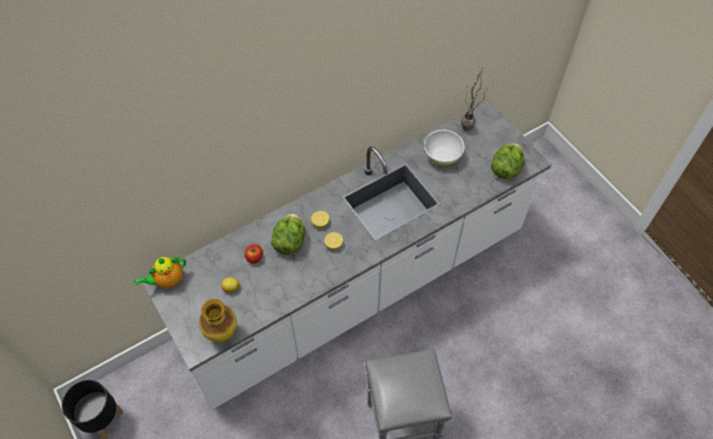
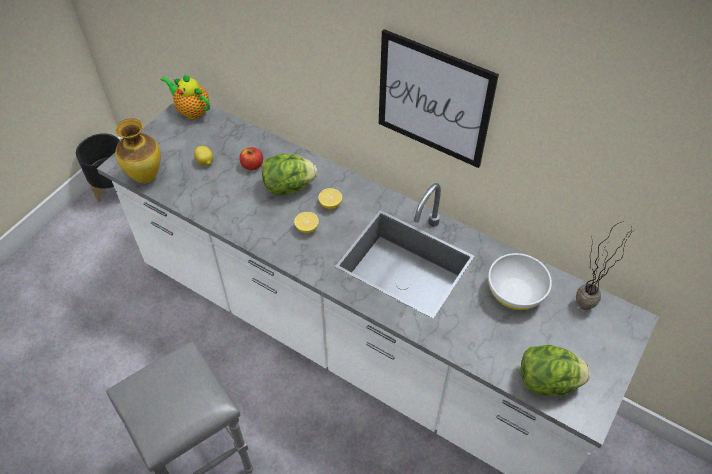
camera: 65 degrees right, 5 degrees down
none -> picture [379,29,499,168]

